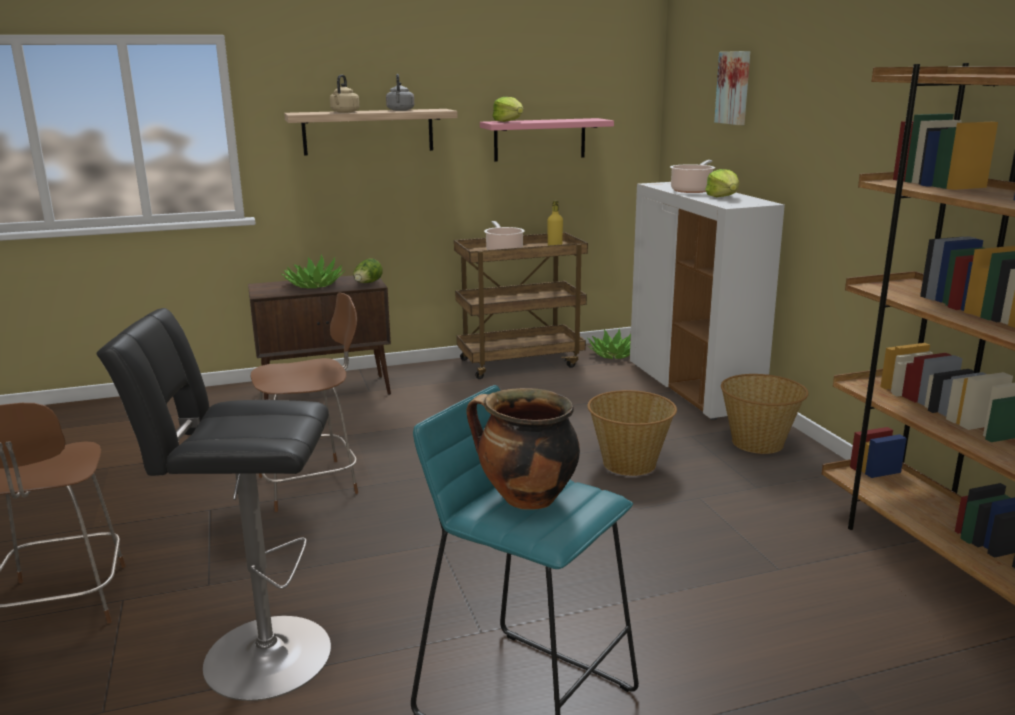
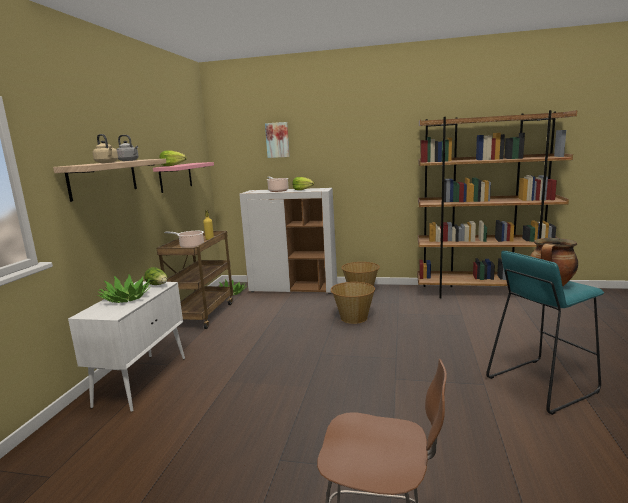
camera: 60 degrees left, 5 degrees down
black stool [96,308,331,701] -> none
brown cabinet [248,276,391,400] -> white cabinet [68,281,185,412]
brown chair [251,293,358,512] -> none

